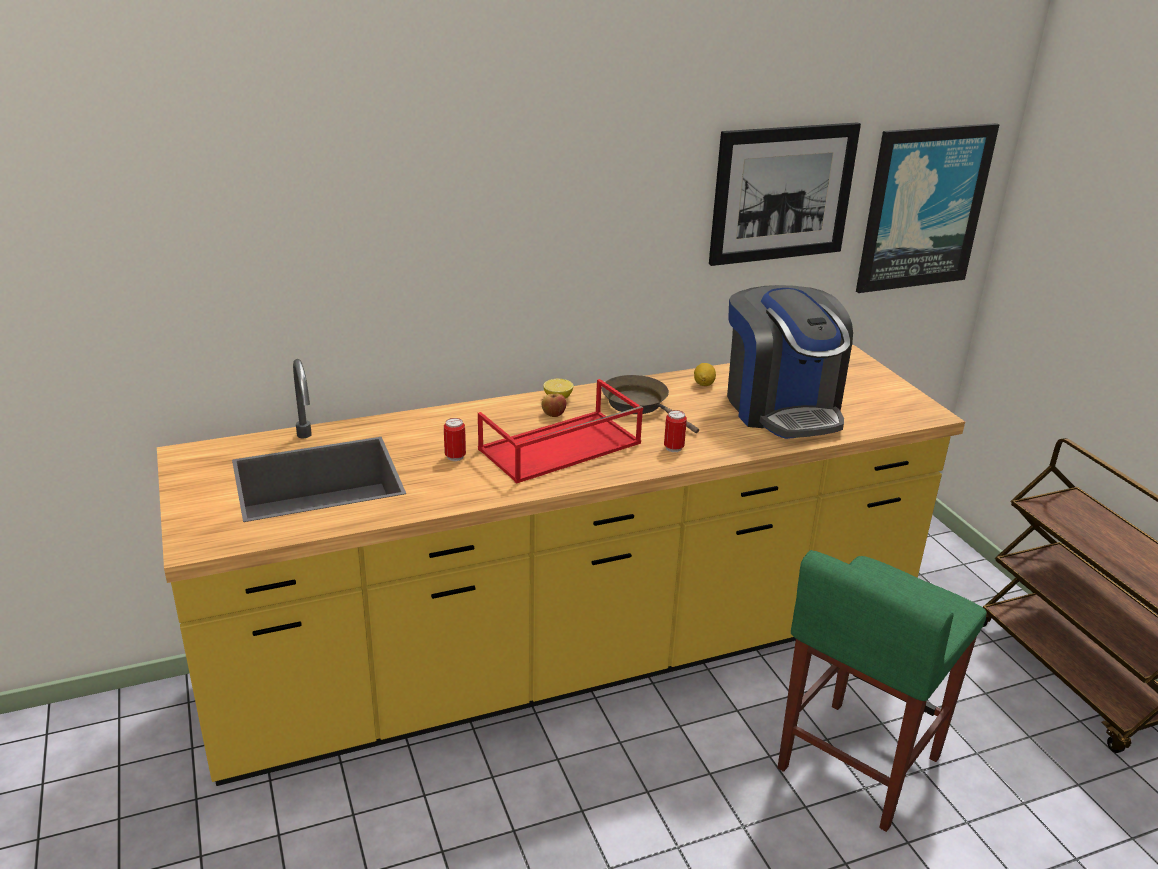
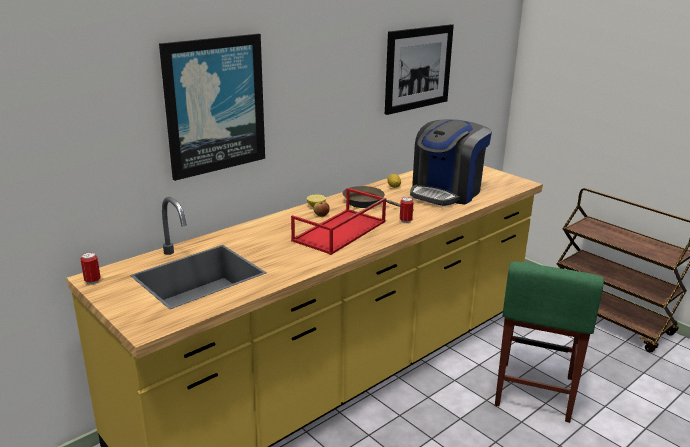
camera: 20 degrees left, 5 degrees down
can [444,418,466,461] -> can moved to [80,252,101,284]
coffee machine [727,285,853,439] -> coffee machine turned 75 degrees clockwise [410,119,492,206]
picture [856,123,1000,293] -> picture moved to [159,34,265,181]

